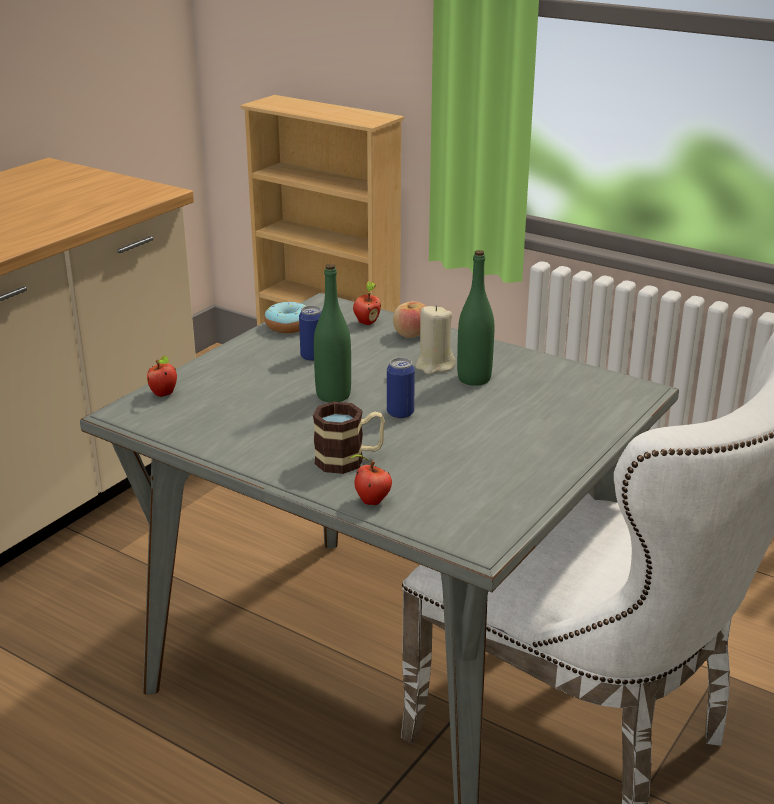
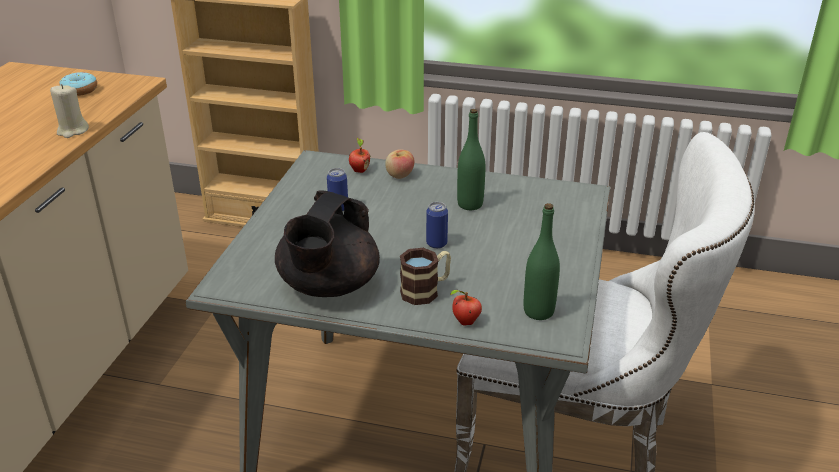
camera: 20 degrees left, 5 degrees up
apple [147,355,177,397] -> none
donut [264,302,305,333] -> donut moved to [59,72,97,96]
green bottle [314,264,351,403] -> green bottle moved to [524,203,560,320]
beige candle [415,305,456,375] -> beige candle moved to [50,84,89,138]
none -> black teapot [275,190,380,297]

